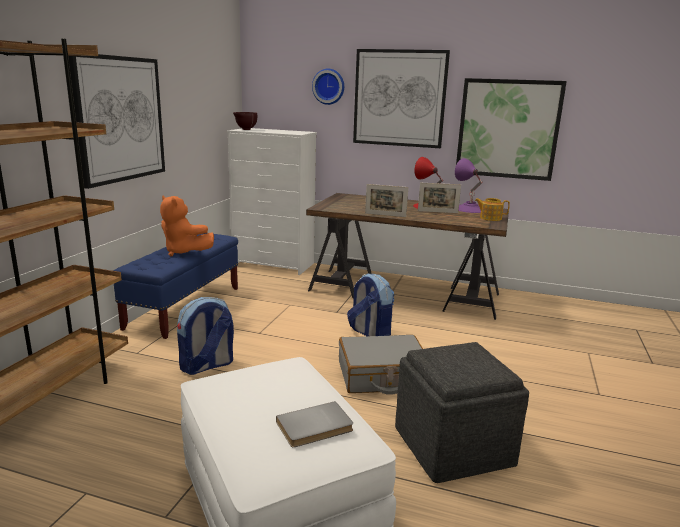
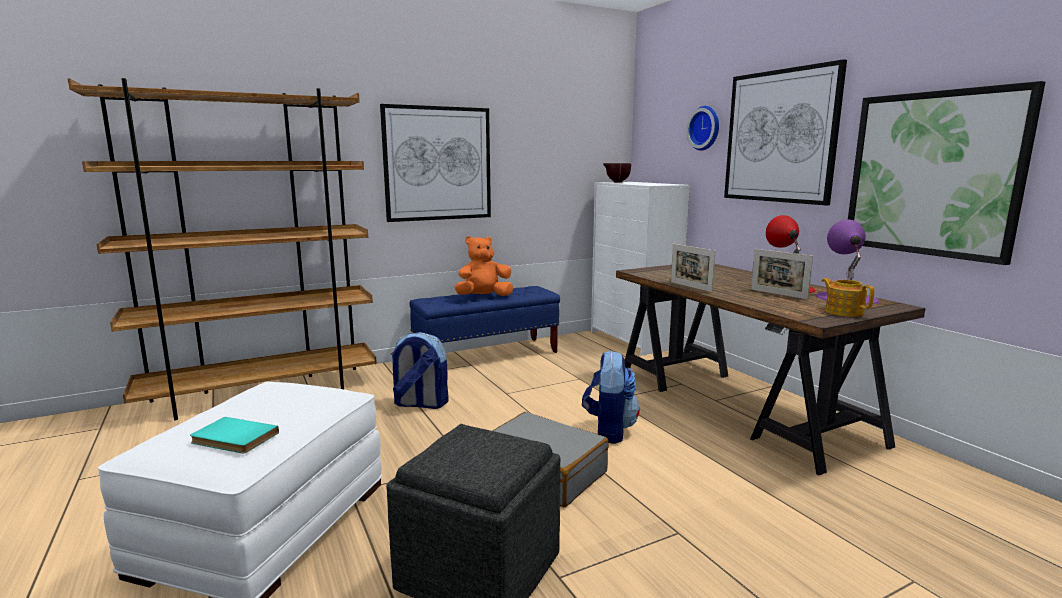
camera: 45 degrees right, 5 degrees down
orange plush toy [160,195,214,257] -> orange plush toy turned 75 degrees clockwise [455,236,513,296]
grey book [276,401,353,447] -> turquoise book [190,417,279,453]

